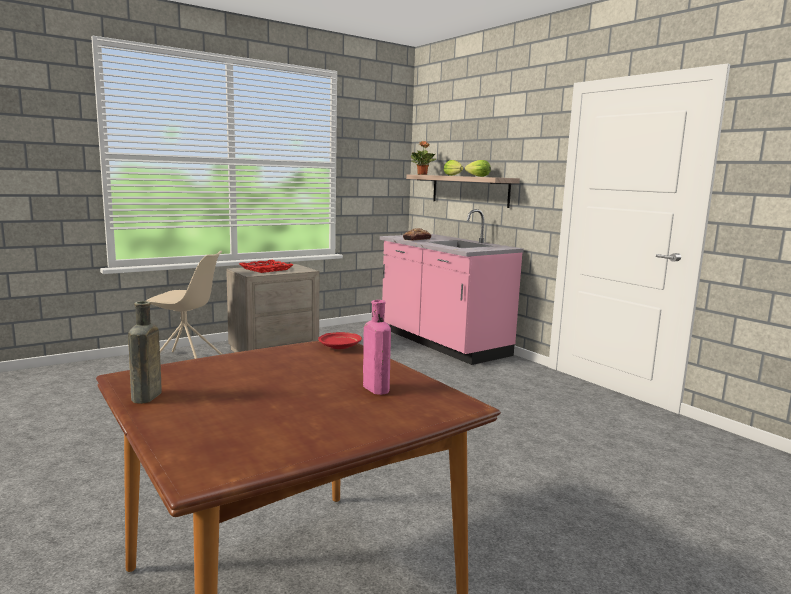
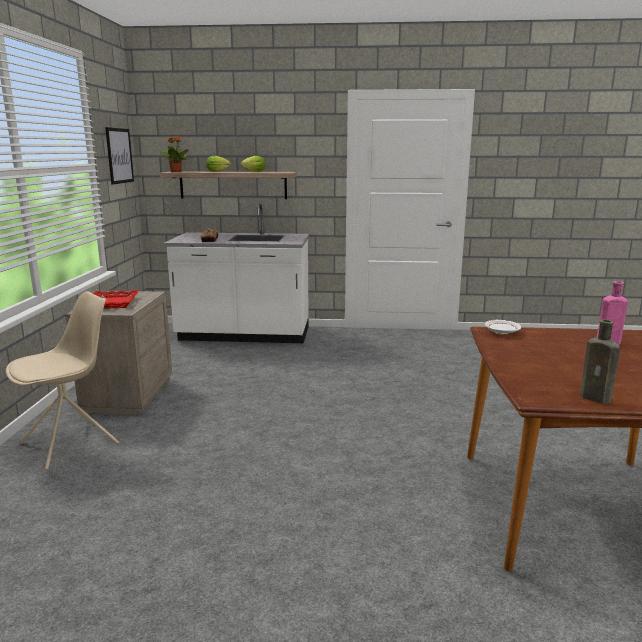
camera: 50 degrees left, 5 degrees up
red plate [318,332,362,349] -> white plate [485,320,521,334]
pink counter [380,209,524,365] -> white counter [164,203,309,343]
none -> picture [105,127,134,185]

